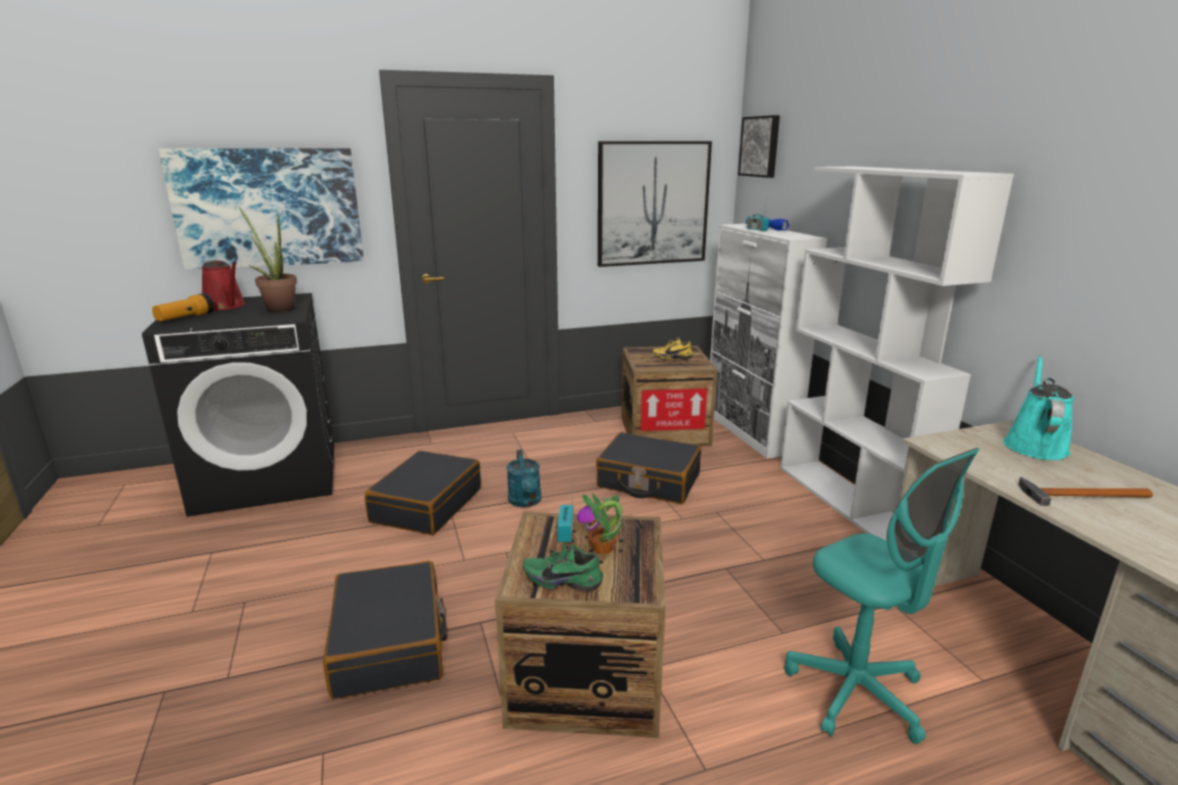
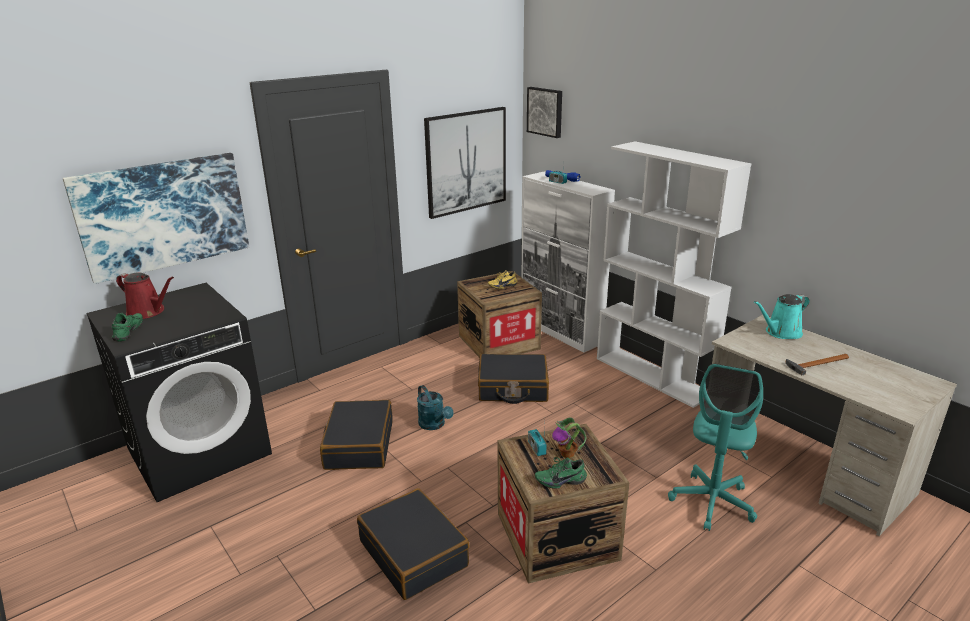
camera: 20 degrees left, 5 degrees up
flashlight [152,293,214,321] -> green shoe [112,313,143,342]
potted plant [239,207,297,313] -> none
turquoise office chair [785,448,980,744] -> turquoise office chair turned 75 degrees clockwise [668,364,763,531]
turquoise watering can [1003,356,1074,460] -> turquoise watering can turned 120 degrees counterclockwise [754,294,810,339]

